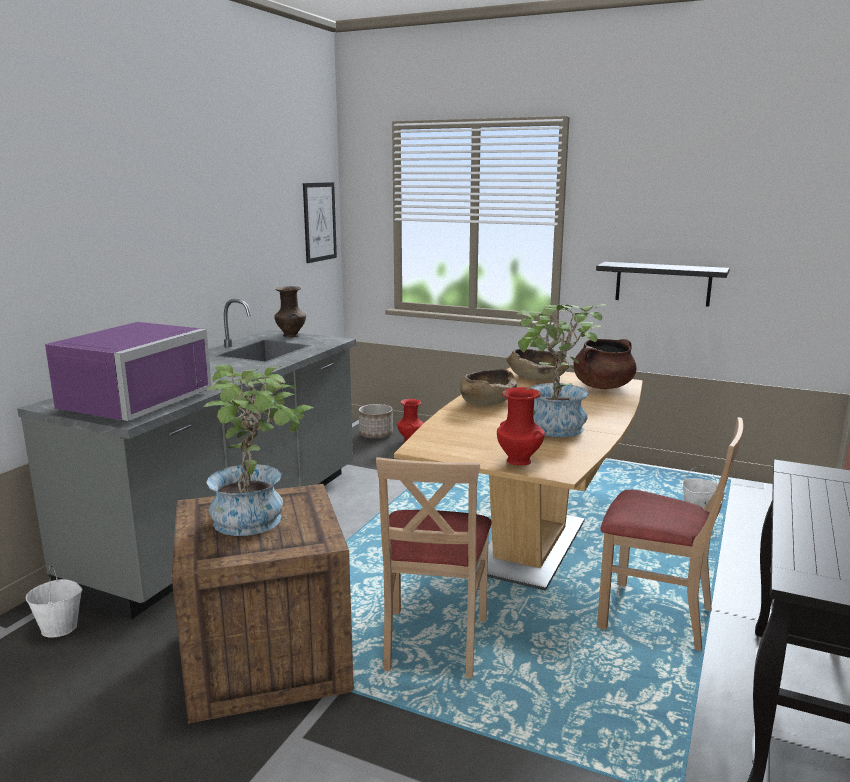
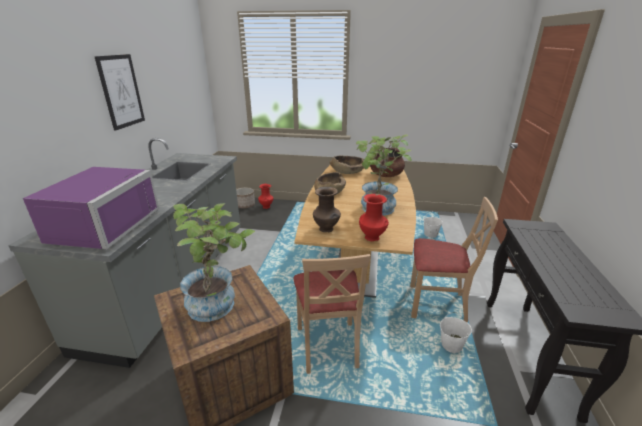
camera: 15 degrees left, 10 degrees up
white bucket [26,566,83,638] -> white bucket moved to [440,313,472,353]
brown vase [274,286,306,337] -> brown vase moved to [313,187,341,232]
picture [303,182,337,263] -> picture moved to [95,54,145,131]
black shelf [596,262,730,307] -> none

